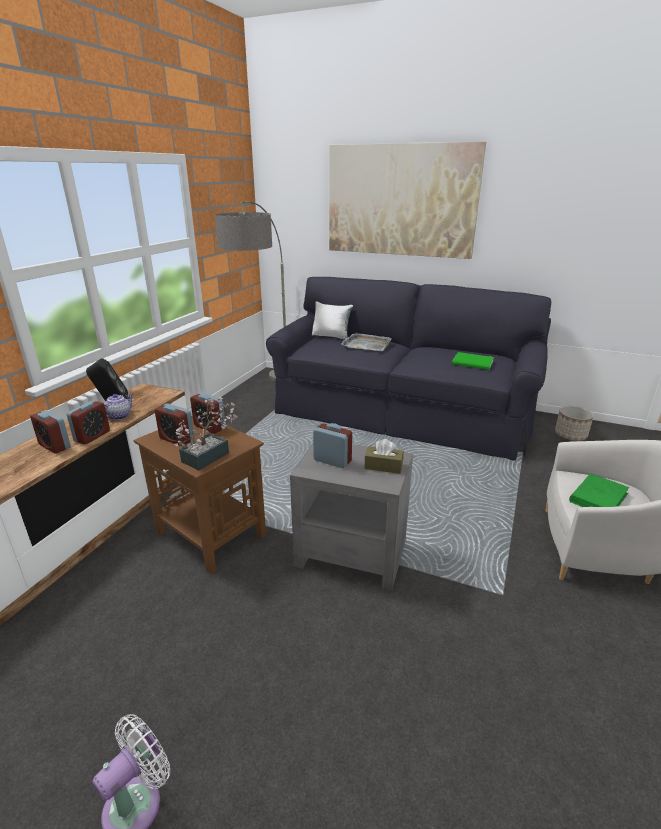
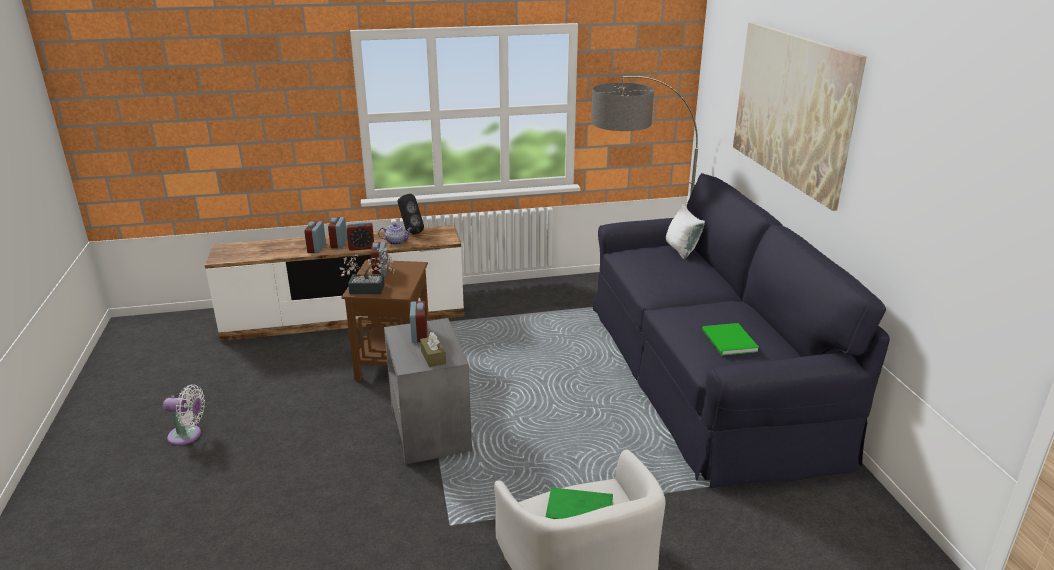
camera: 55 degrees right, 0 degrees up
alarm clock [190,392,226,434] -> alarm clock moved to [304,221,326,253]
grey tray [341,332,392,351] -> none
planter [555,406,594,441] -> none

